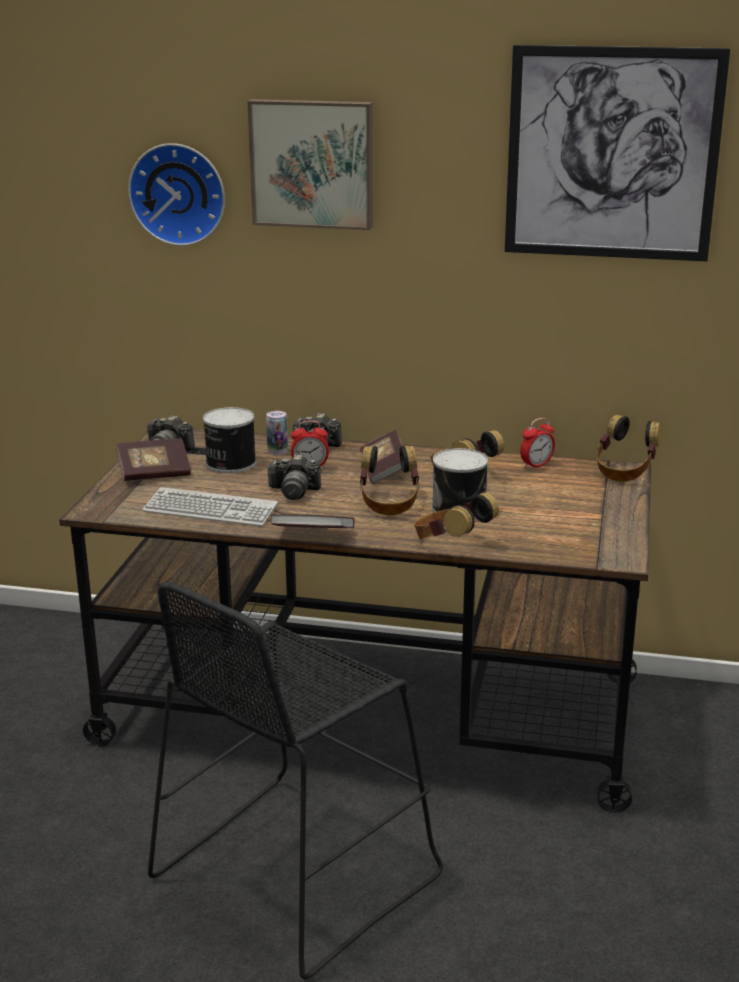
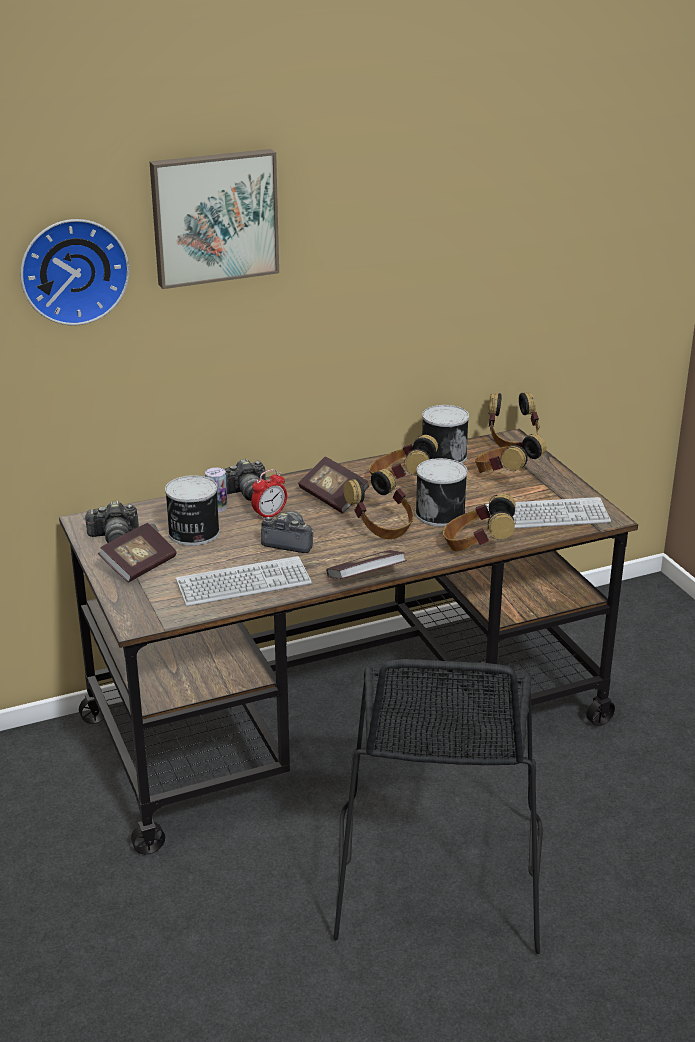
camera: 35 degrees left, 5 degrees up
camera [266,454,321,500] -> camera turned 135 degrees counterclockwise [261,511,314,553]
picture [505,45,730,261] -> none
alarm clock [520,418,555,470] -> can [422,405,469,463]
none -> headphones [475,434,546,473]
none -> keyboard [486,497,611,529]

